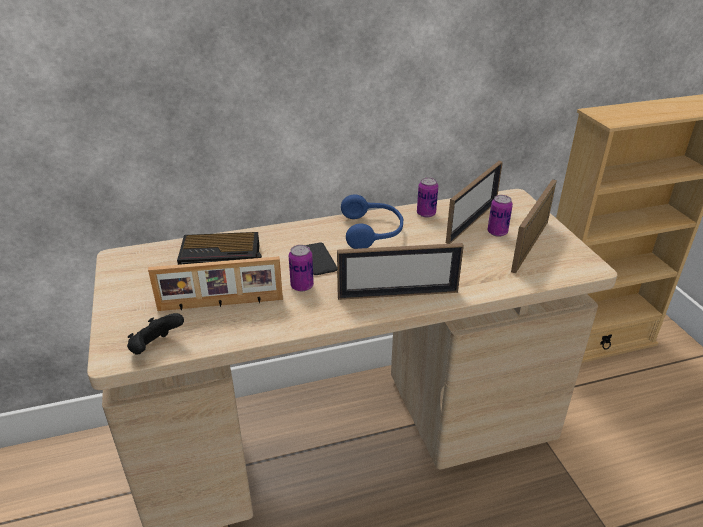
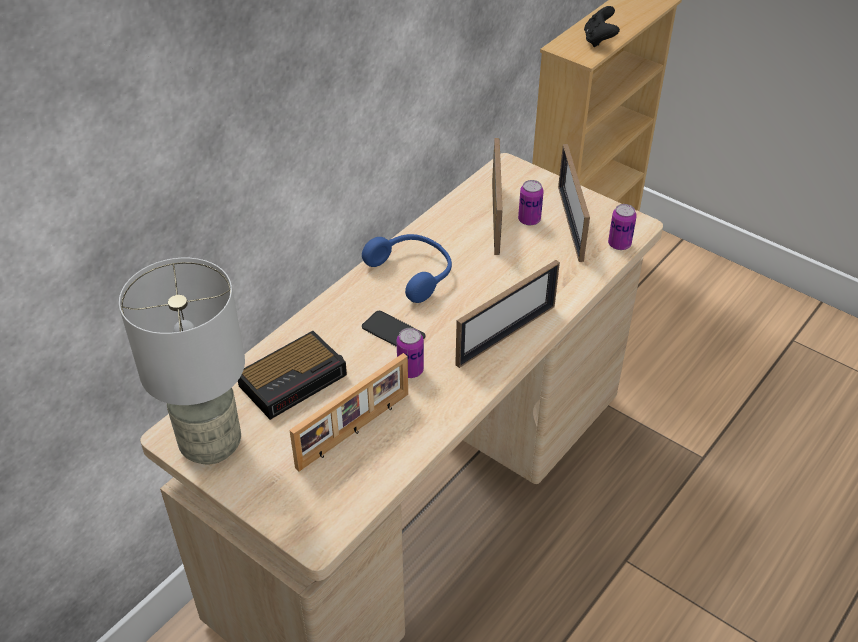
camera: 35 degrees left, 10 degrees up
black game controller [127,313,184,355] -> black game controller moved to [584,6,620,47]
can [417,177,438,218] -> can moved to [608,204,637,250]
none -> grey table lamp [119,258,245,464]

